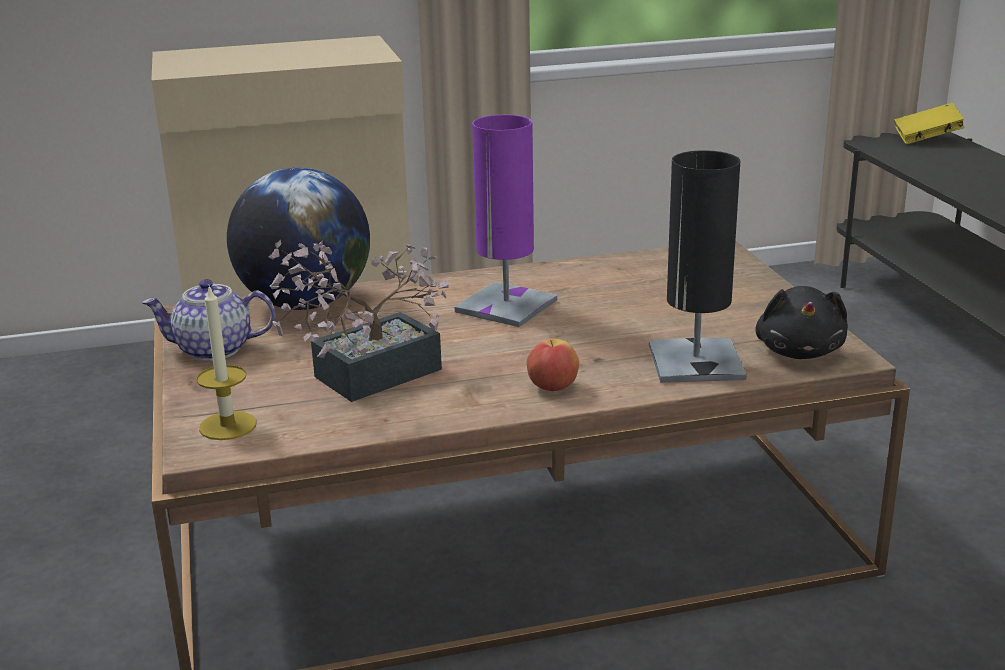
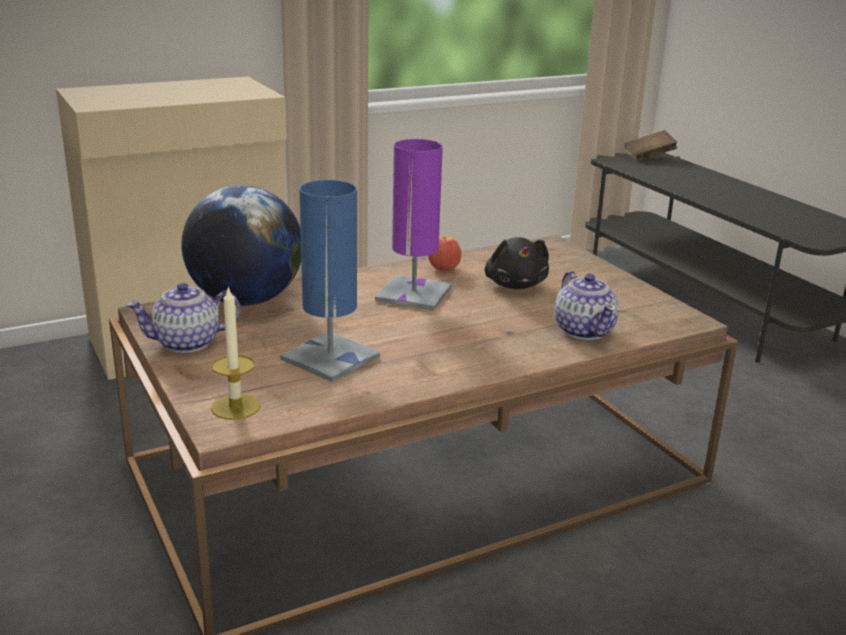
camera: 15 degrees left, 0 degrees up
potted plant [269,240,448,402] -> blue table lamp [280,180,380,382]
apple [527,339,579,391] -> apple moved to [428,236,462,271]
black table lamp [649,150,746,383] -> teapot [554,271,619,340]
black plush toy [755,286,848,359] -> black plush toy moved to [485,237,549,289]
yellow book [894,103,965,144] -> brown book [625,130,677,161]

